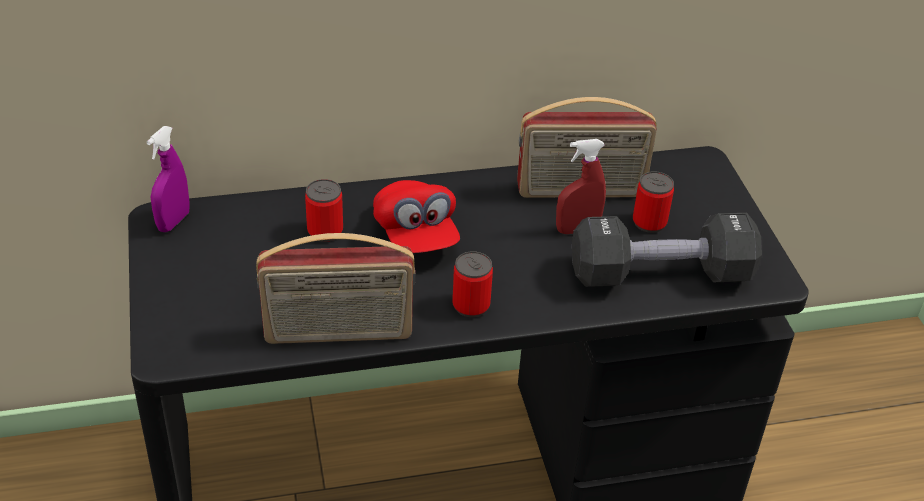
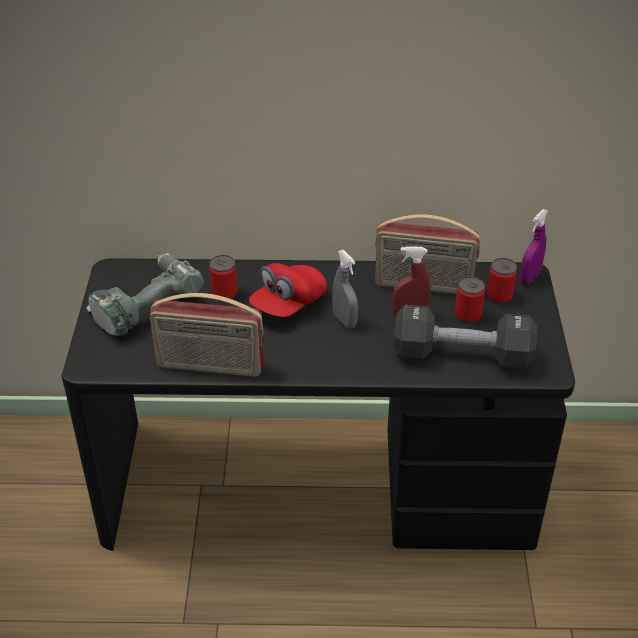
camera: 15 degrees right, 0 degrees up
purple spray bottle [147,126,190,232] -> purple spray bottle moved to [520,209,548,285]
red cap [373,180,460,253] -> red cap turned 45 degrees clockwise [249,263,327,317]
can [452,251,493,317] -> can moved to [487,258,517,304]
none -> power drill [86,253,204,336]
none -> grey spray bottle [332,250,358,329]

